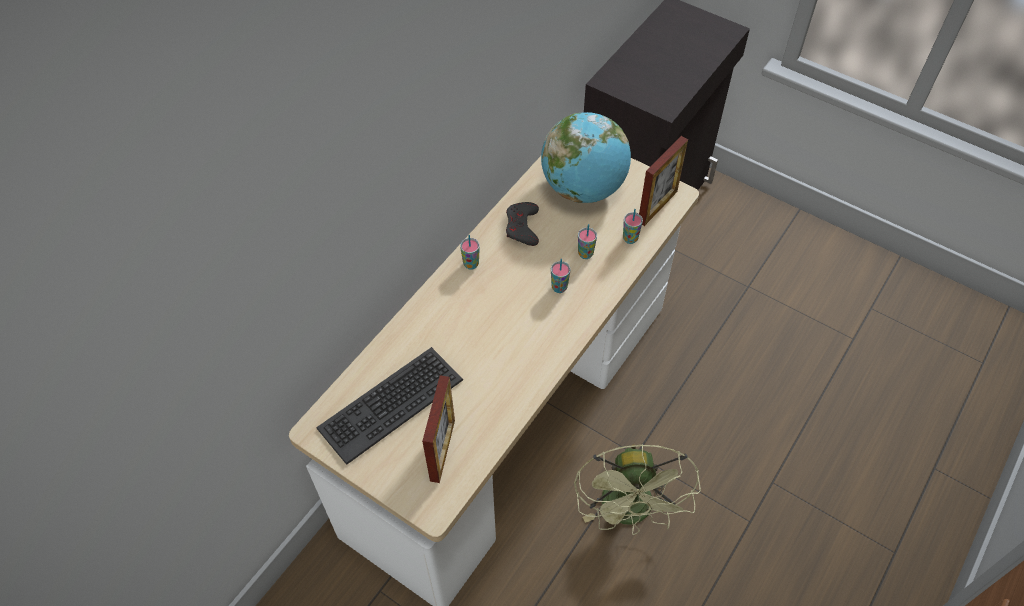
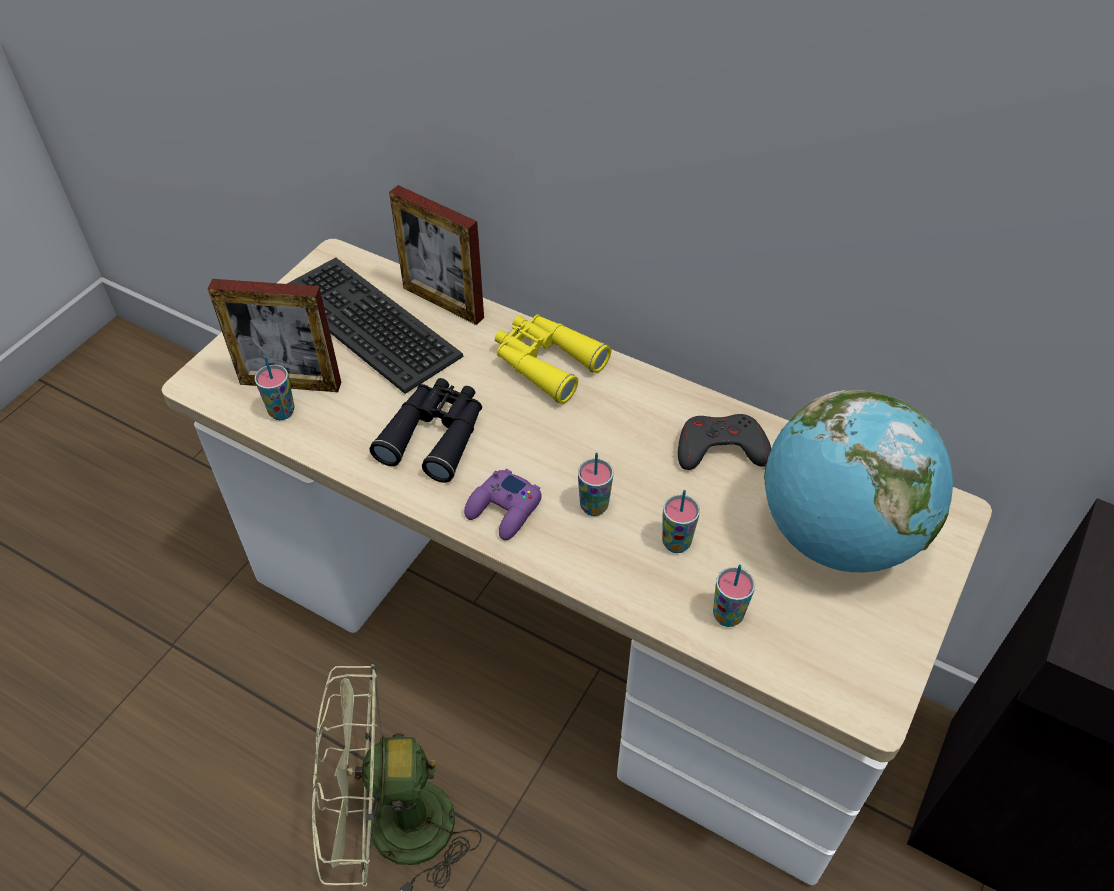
camera: 85 degrees right, 5 degrees down
cup [460,235,480,270] -> cup moved to [255,357,294,420]
picture frame [639,136,688,226] -> picture frame moved to [389,185,484,325]
none -> black binoculars [369,378,482,483]
none -> purple game controller [464,469,542,540]
none -> yellow binoculars [495,314,611,404]

